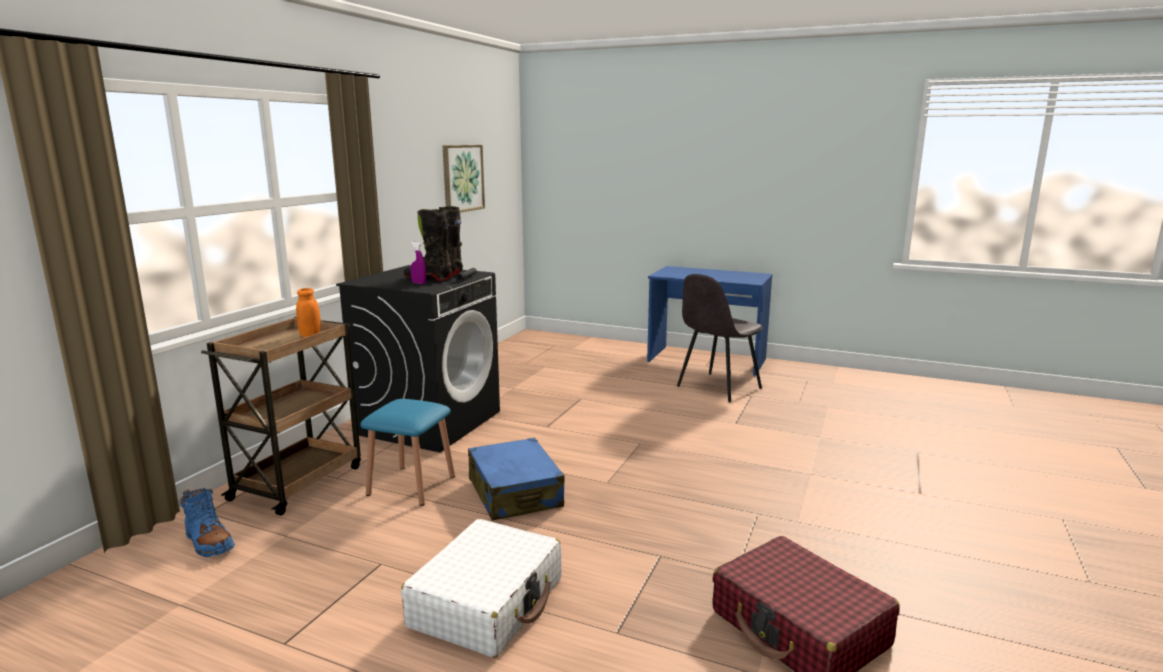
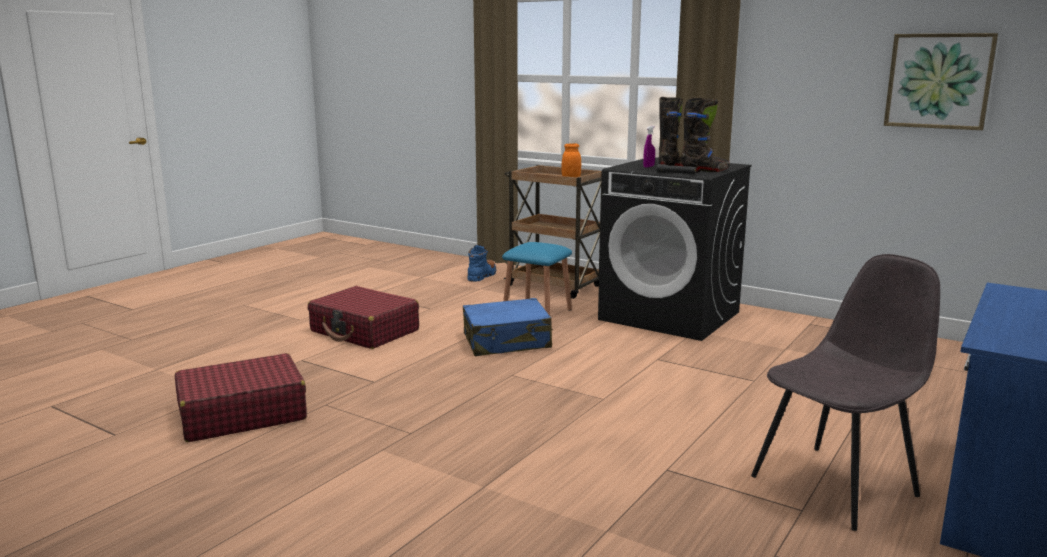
camera: 100 degrees right, 0 degrees up
blue boot [179,488,235,557] -> blue boot turned 150 degrees clockwise [467,245,496,282]
white suitcase [401,519,562,658] -> red suitcase [308,286,419,349]
grey chair [677,274,762,402] -> grey chair turned 90 degrees clockwise [751,254,940,531]

